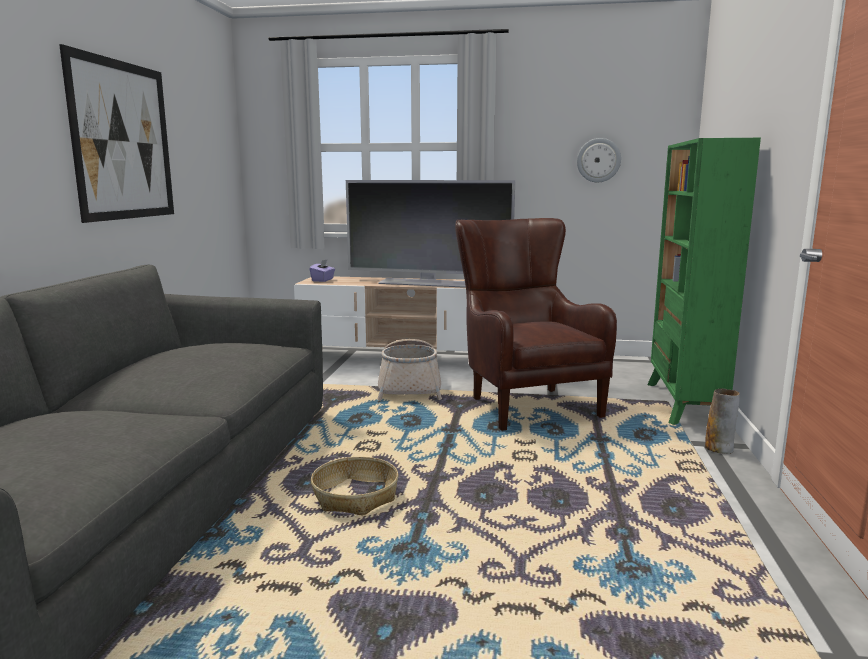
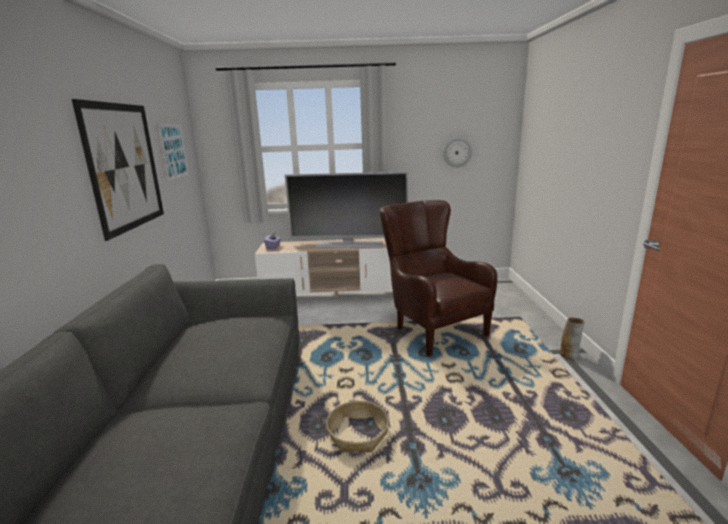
camera: 10 degrees left, 5 degrees up
basket [377,339,442,401] -> none
green bookcase [647,138,761,425] -> none
none -> picture [158,124,189,181]

